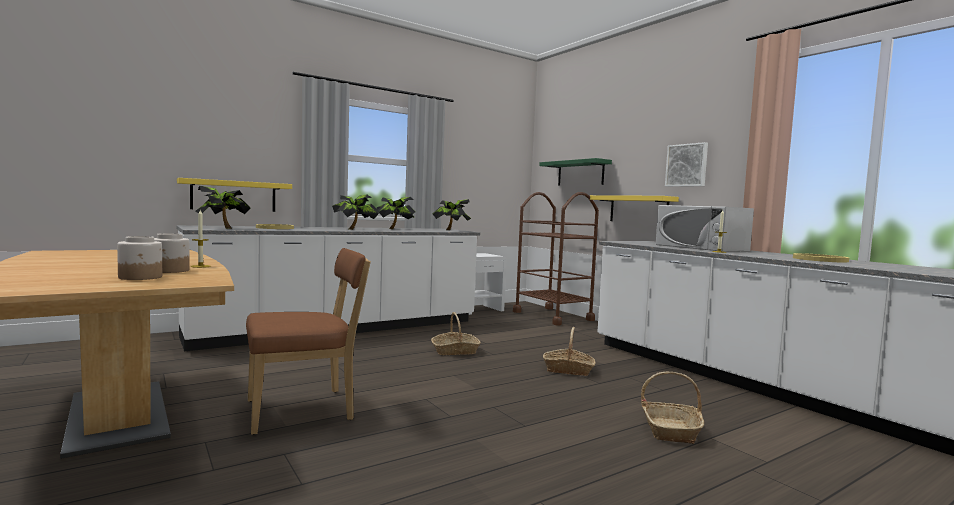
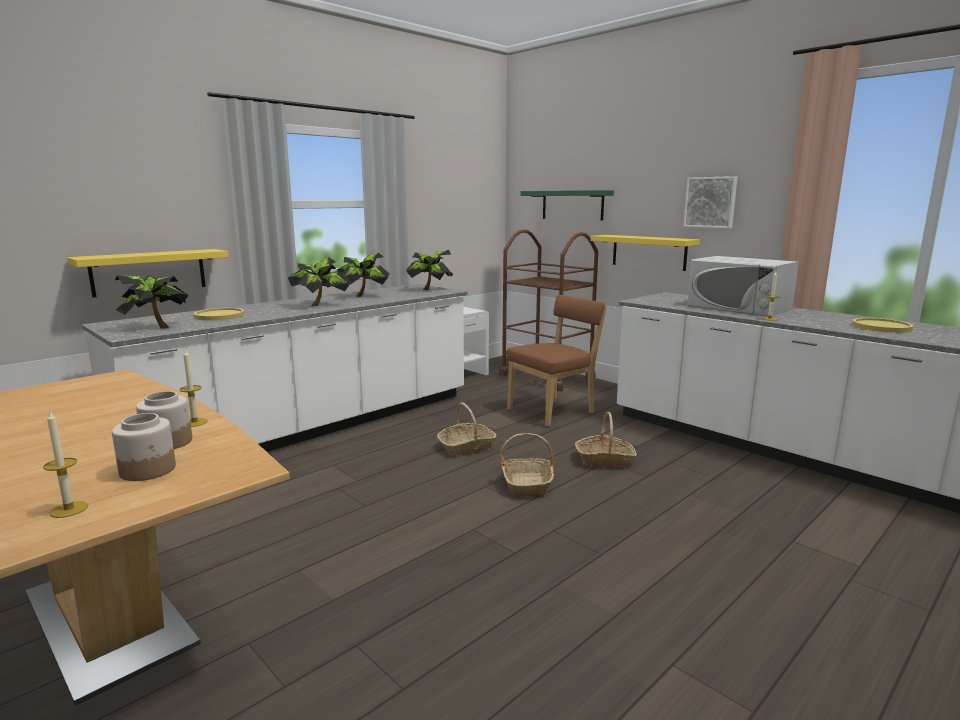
camera: 10 degrees left, 10 degrees up
brown chair [246,248,371,435] -> brown chair moved to [506,295,607,427]
basket [641,372,704,444] -> basket moved to [500,433,554,496]
none -> candle [43,412,88,518]

